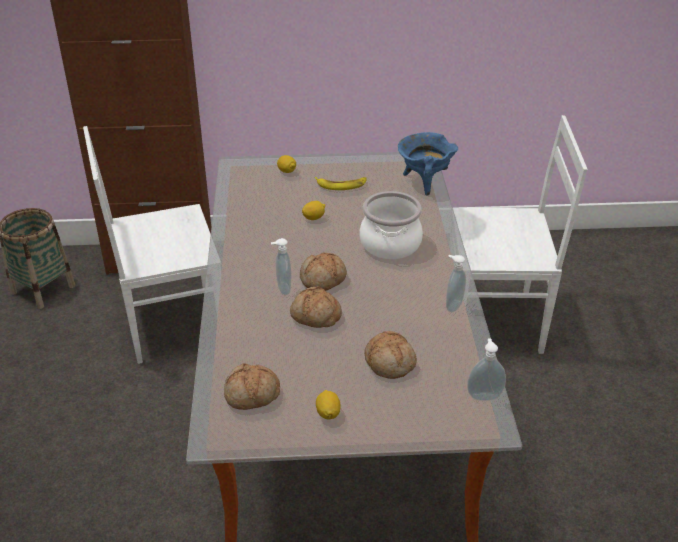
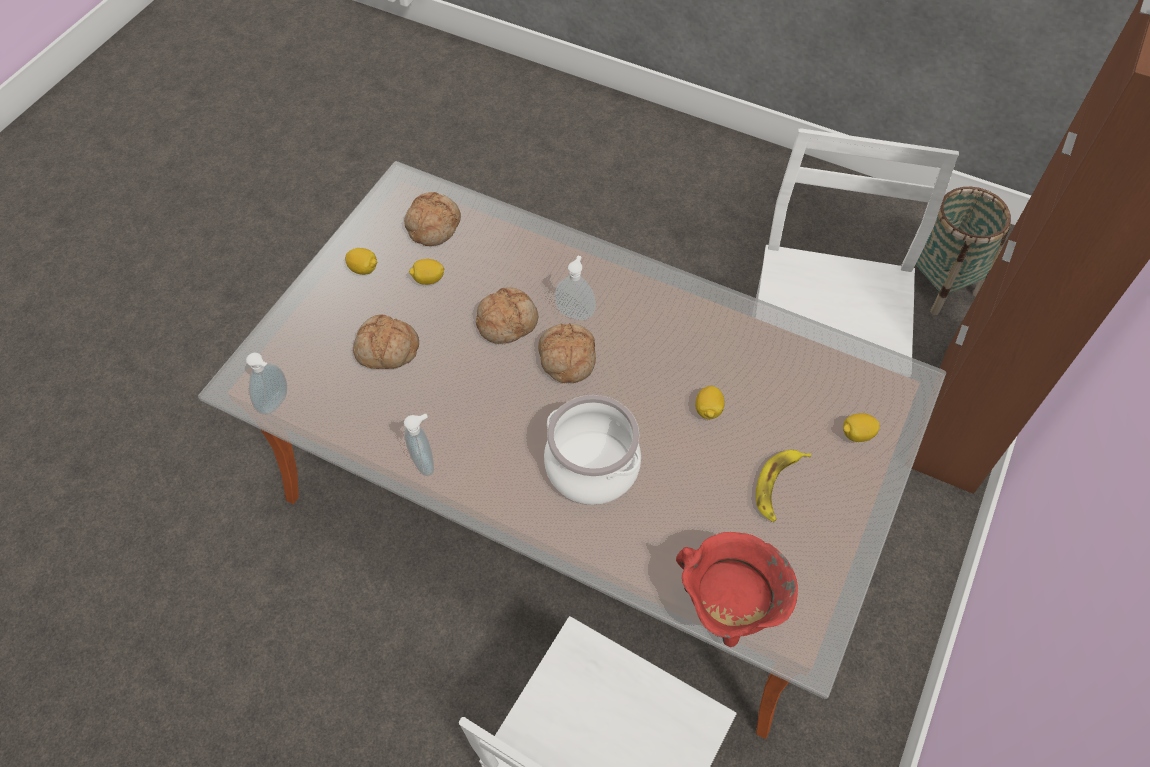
camera: 120 degrees right, 20 degrees up
blue cooking pot [398,132,458,196] -> red cooking pot [676,532,798,647]
none -> lemon [409,259,445,285]

